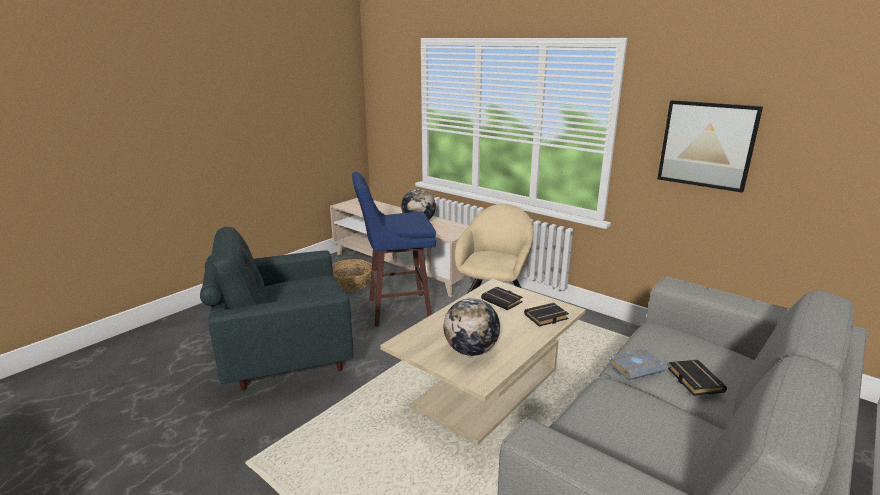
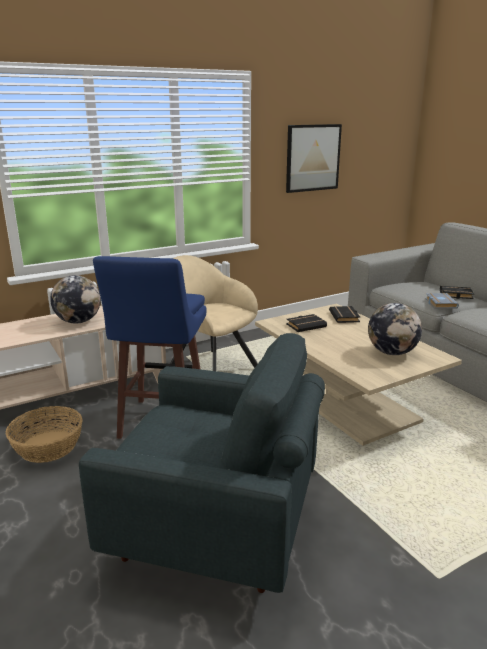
camera: 70 degrees left, 0 degrees up
grey armchair [200,227,353,390] -> grey armchair turned 75 degrees counterclockwise [79,333,325,593]

